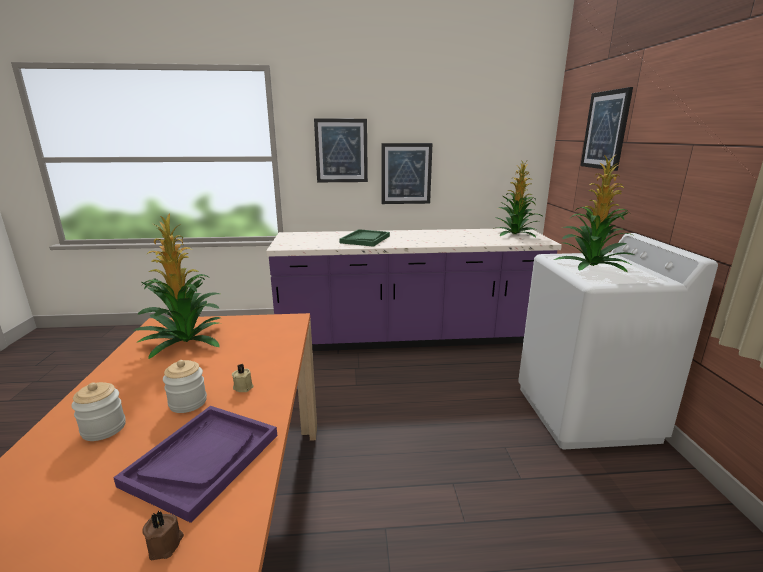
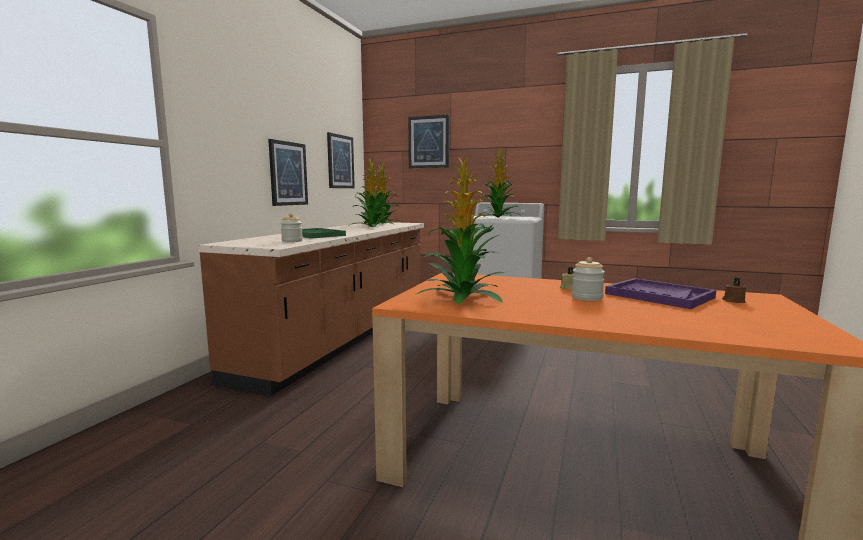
camera: 65 degrees left, 10 degrees down
jar [71,382,126,441] -> jar moved to [281,213,303,242]
purple counter [266,228,562,351] -> brown counter [198,222,424,396]
picture [314,119,368,182] -> picture moved to [327,132,355,188]
none -> potted plant [348,158,395,227]

